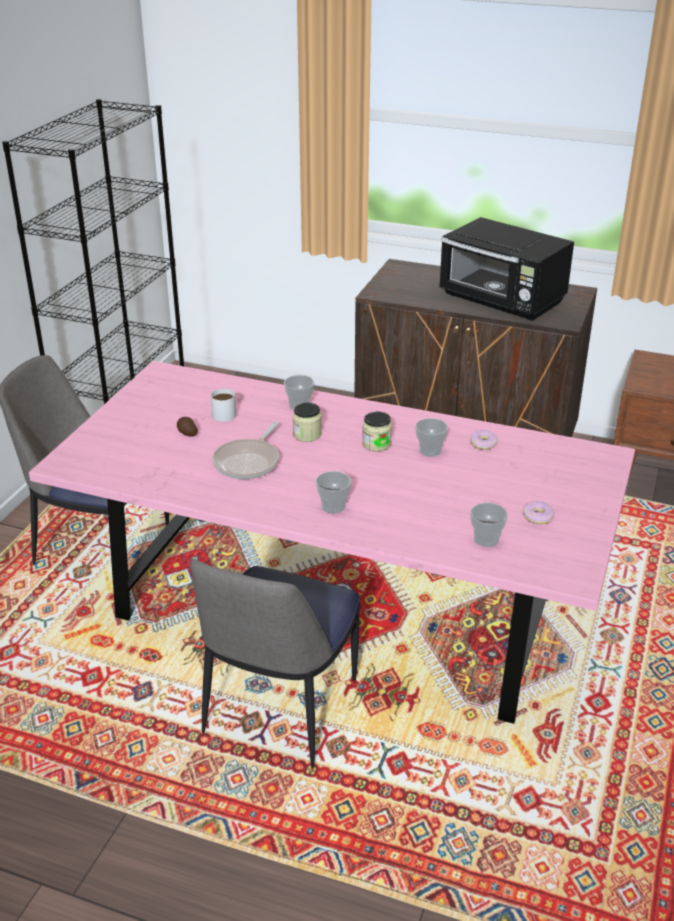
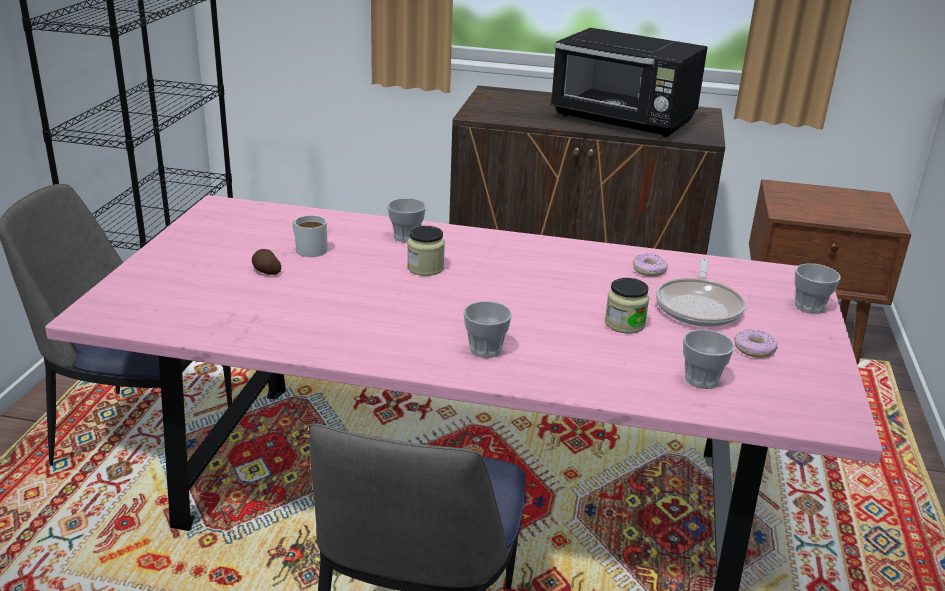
camera: 10 degrees left, 5 degrees down
frying pan [212,422,279,480] -> frying pan moved to [656,258,746,327]
jar [362,412,392,452] -> jar moved to [605,278,650,333]
cup [415,418,448,457] -> cup moved to [794,264,841,314]

